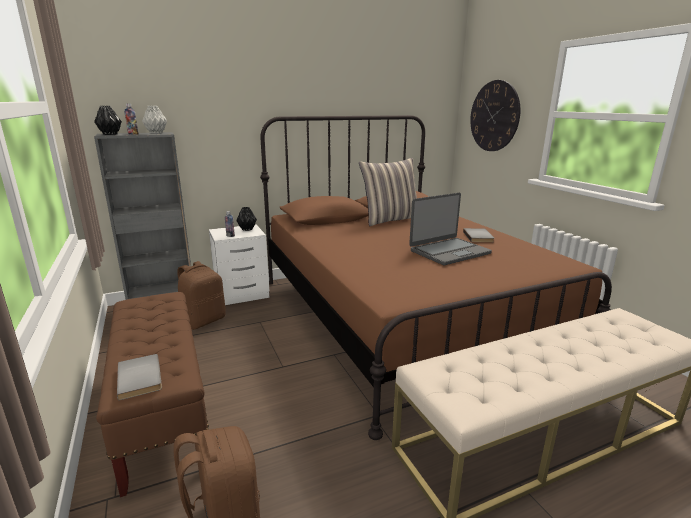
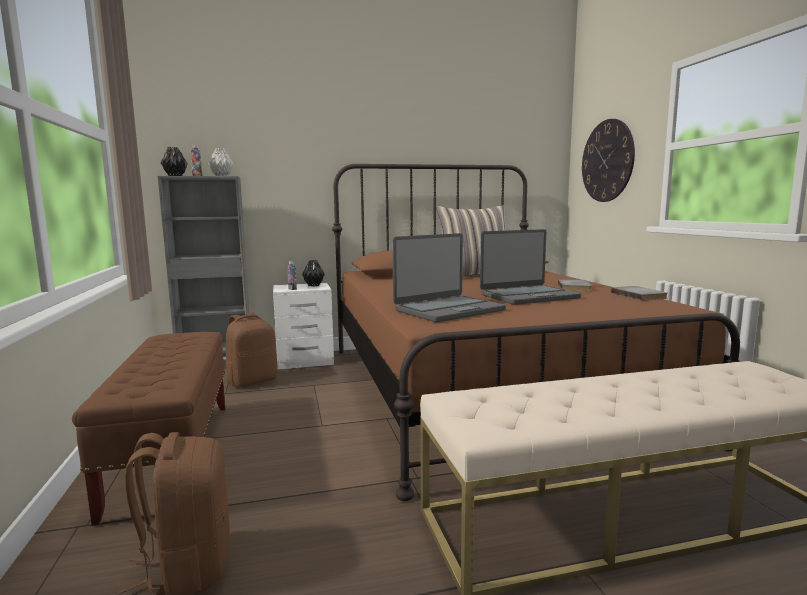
camera: 10 degrees right, 10 degrees down
grey book [117,354,162,401] -> grey book moved to [611,286,668,300]
none -> laptop [392,233,506,322]

